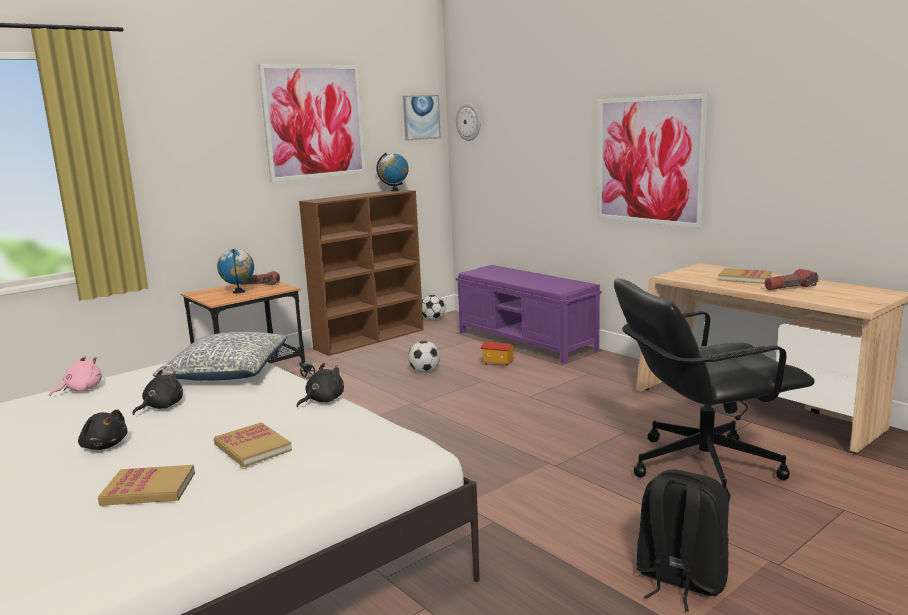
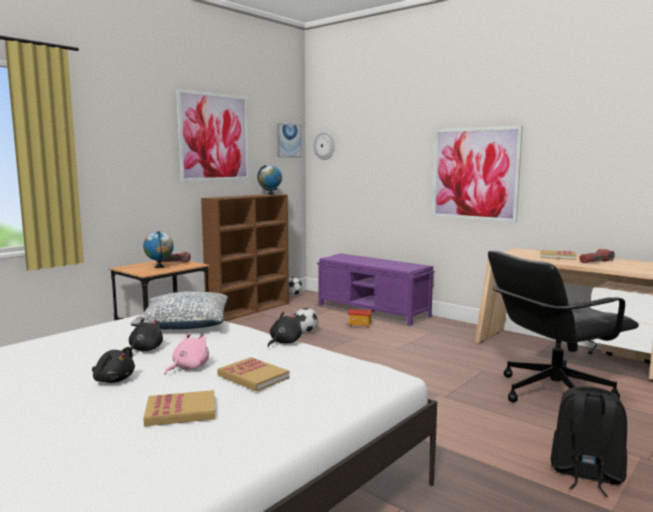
camera: 10 degrees left, 5 degrees down
pink plush toy [49,356,102,396] -> pink plush toy moved to [165,332,209,375]

